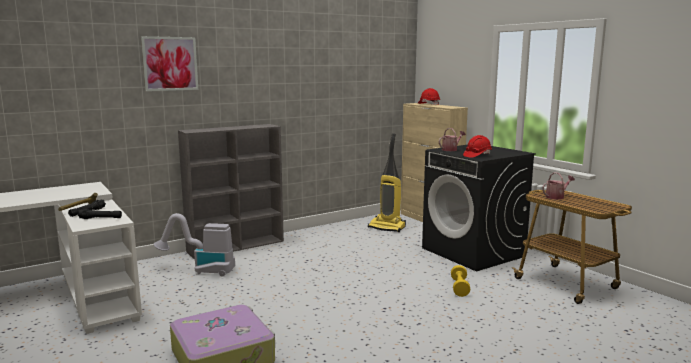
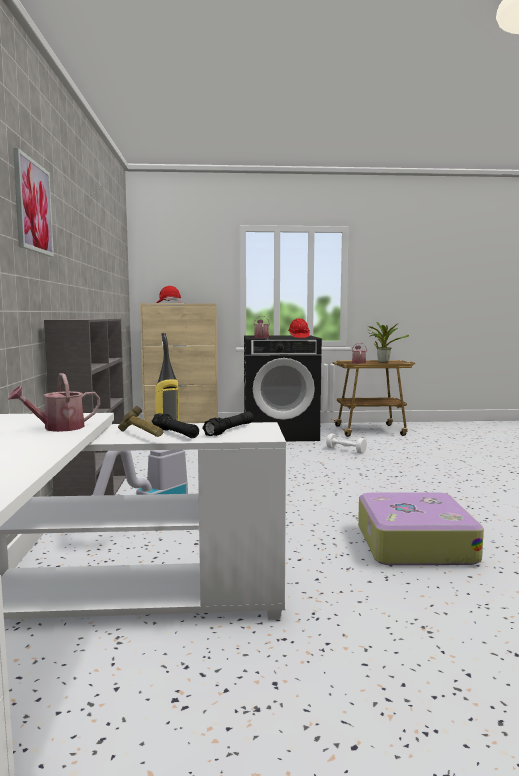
camera: 60 degrees left, 5 degrees down
yellow dumbbell [451,265,471,297] -> white dumbbell [326,433,367,454]
none -> watering can [8,373,100,432]
none -> potted plant [368,322,409,363]

